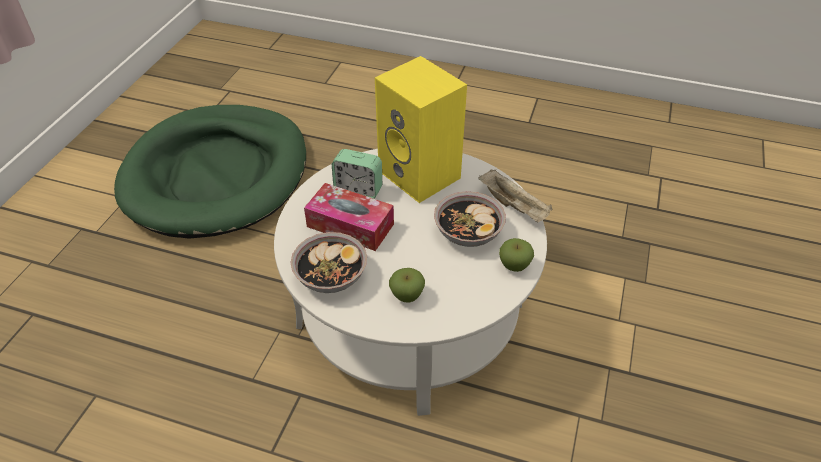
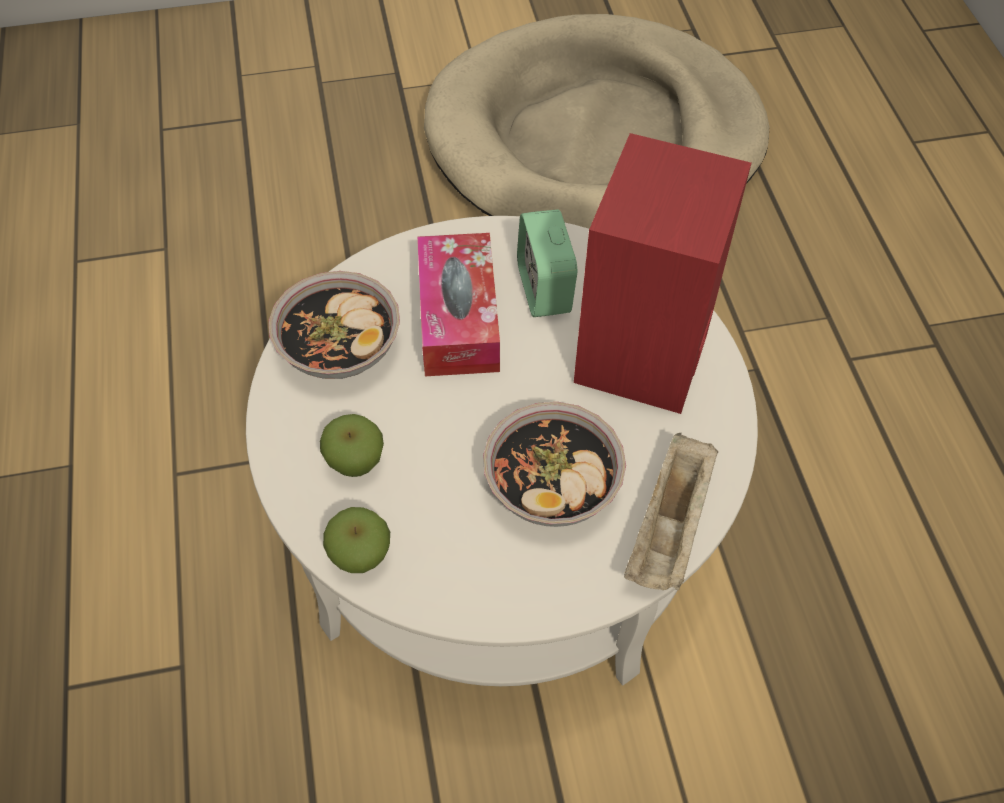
camera: 60 degrees right, 10 degrees up
green dog bed [114,105,306,239] -> beige dog bed [424,14,769,229]
yellow speaker [375,56,467,203] -> red speaker [574,133,751,414]
apple [499,238,534,272] -> apple moved to [323,507,390,573]

